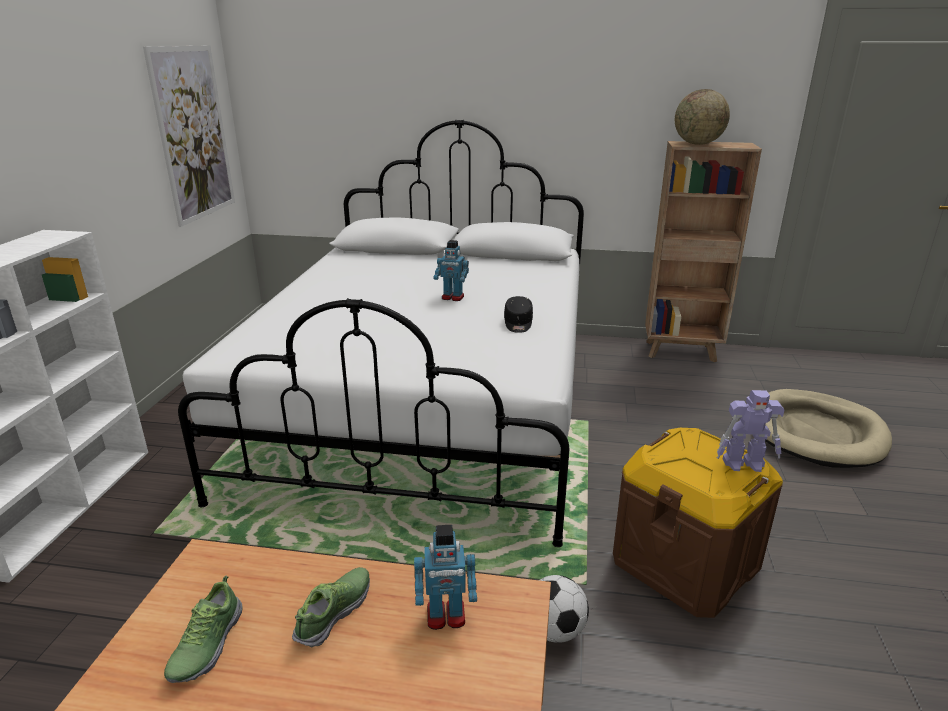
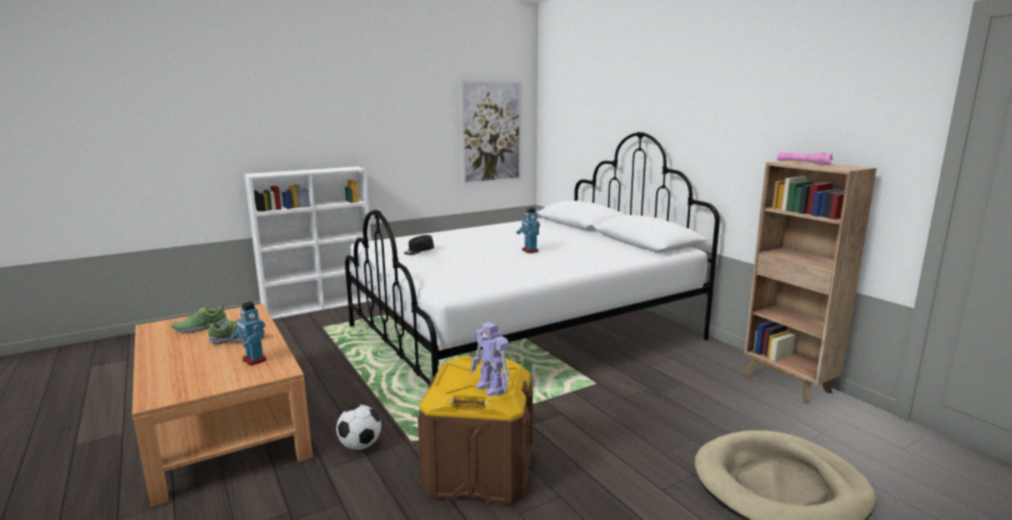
camera: 50 degrees right, 10 degrees down
black cap [504,296,533,333] -> black cap moved to [404,235,434,255]
globe [675,89,730,145] -> pink flashlight [777,152,833,165]

